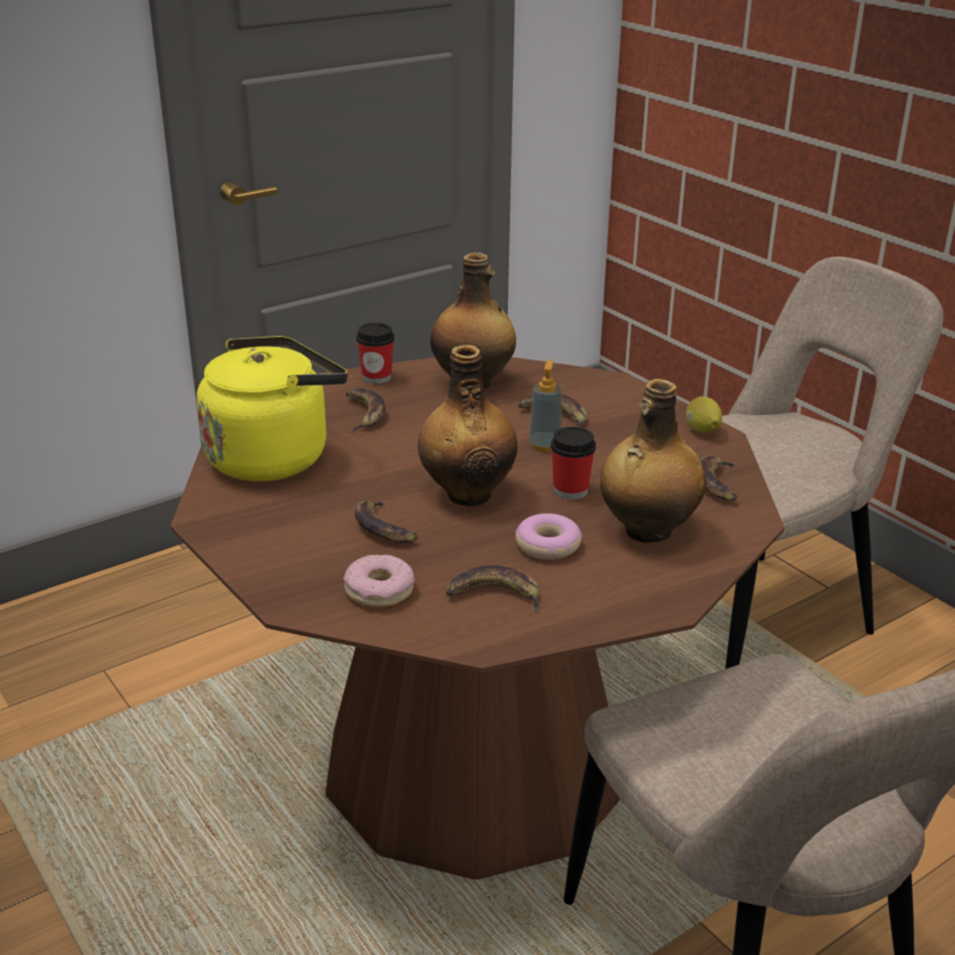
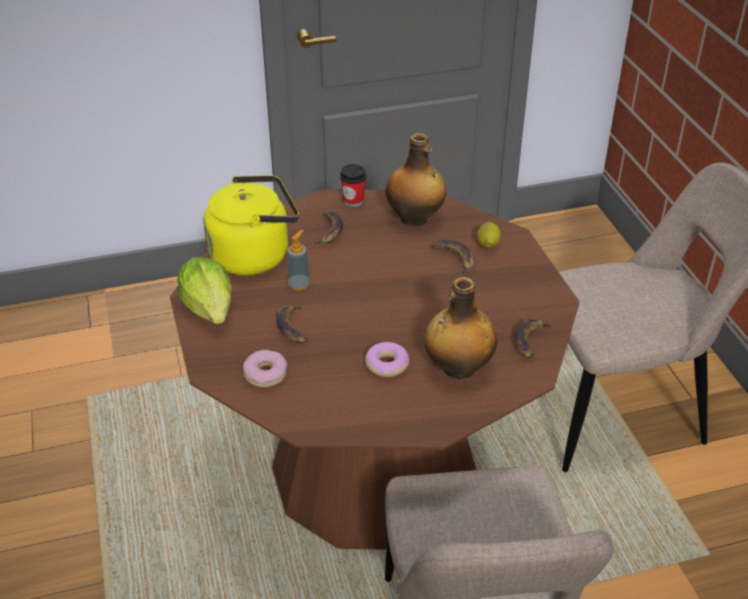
camera: 20 degrees right, 10 degrees up
bottle [418,345,518,506] -> none
banana [446,565,540,613] -> none
soap dispenser [529,359,562,452] -> soap dispenser moved to [287,230,310,291]
cup [551,427,596,500] -> none
lemon [686,396,722,433] -> lemon moved to [477,222,501,248]
none -> lettuce [177,257,232,324]

